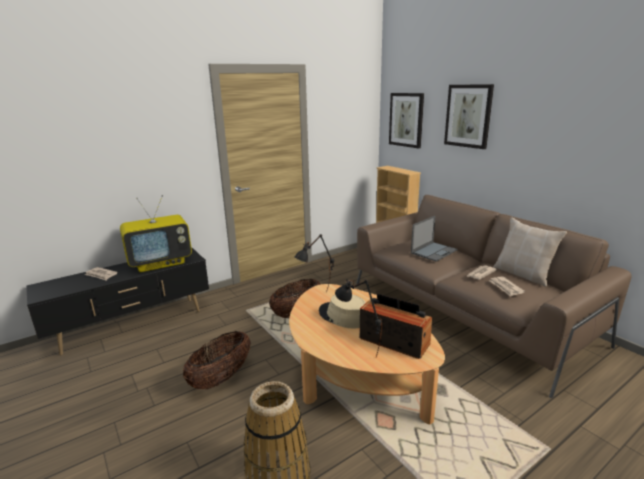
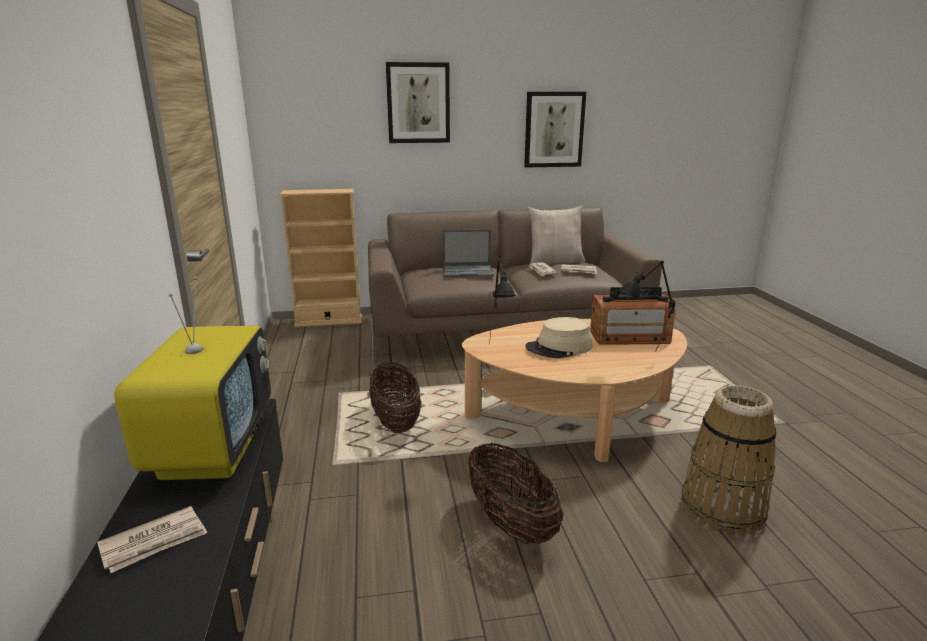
camera: 65 degrees left, 0 degrees up
radio [360,294,432,359] -> radio turned 150 degrees counterclockwise [590,287,675,345]
picture [389,93,424,148] -> picture moved to [524,92,586,168]
laptop [411,216,458,262] -> laptop turned 105 degrees clockwise [442,230,494,277]

